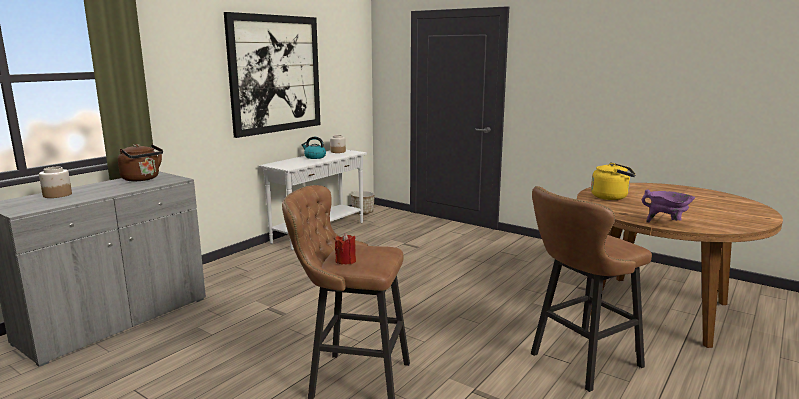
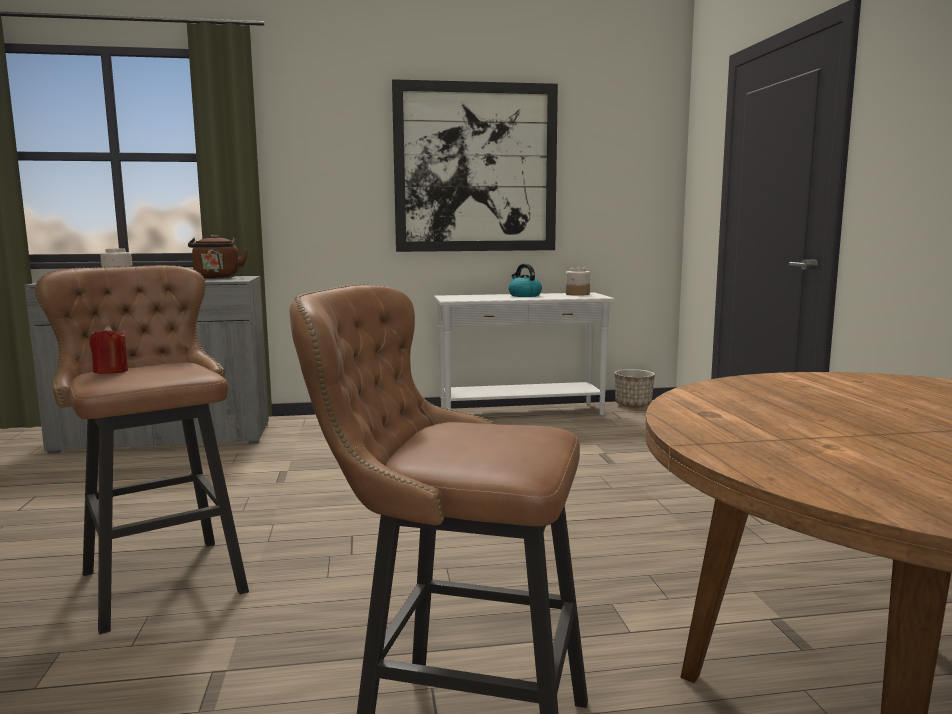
camera: 45 degrees right, 5 degrees down
yellow kettle [591,162,636,200] -> none
purple cooking pot [642,190,695,223] -> none

